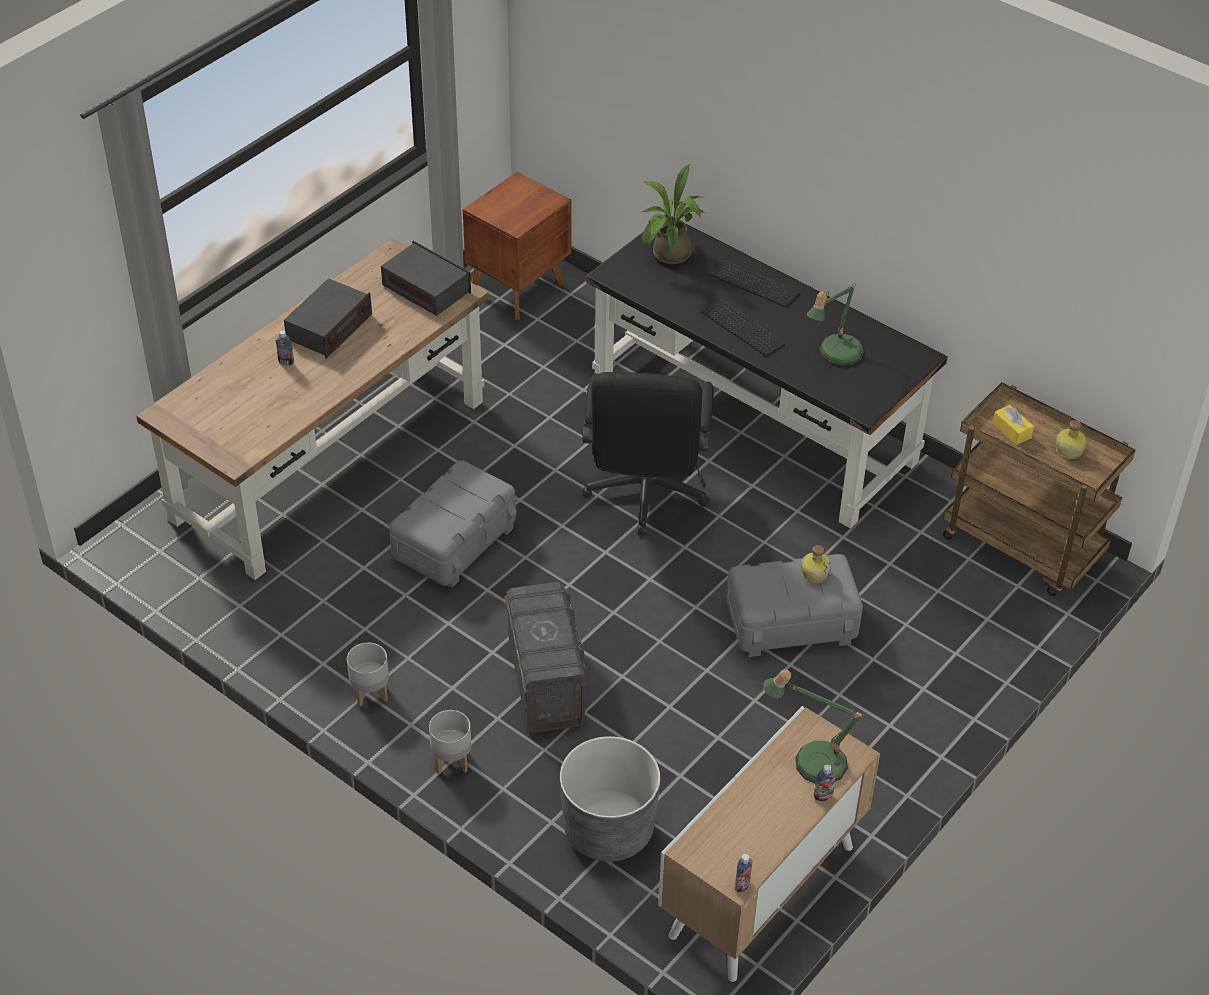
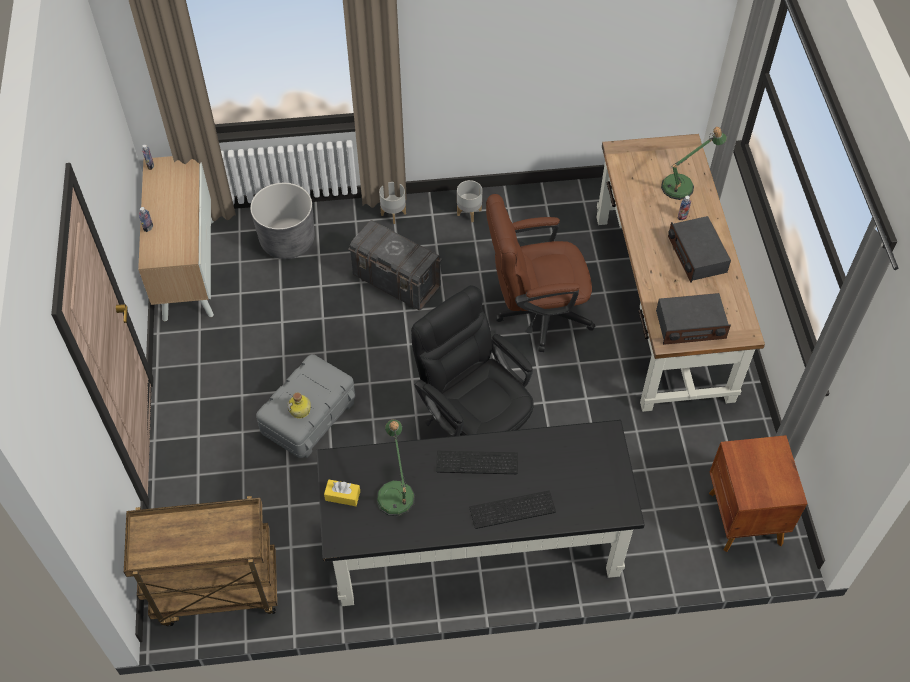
camera: 135 degrees right, 10 degrees up
grey storage box [389,460,517,588] -> brown office chair [486,194,595,352]
potted plant [641,165,705,264] -> none
table lamp [764,669,865,783] -> table lamp moved to [661,127,727,200]
yellow tissue box [992,405,1034,445] -> yellow tissue box moved to [324,480,360,506]
bottle [1056,420,1087,459] -> none

